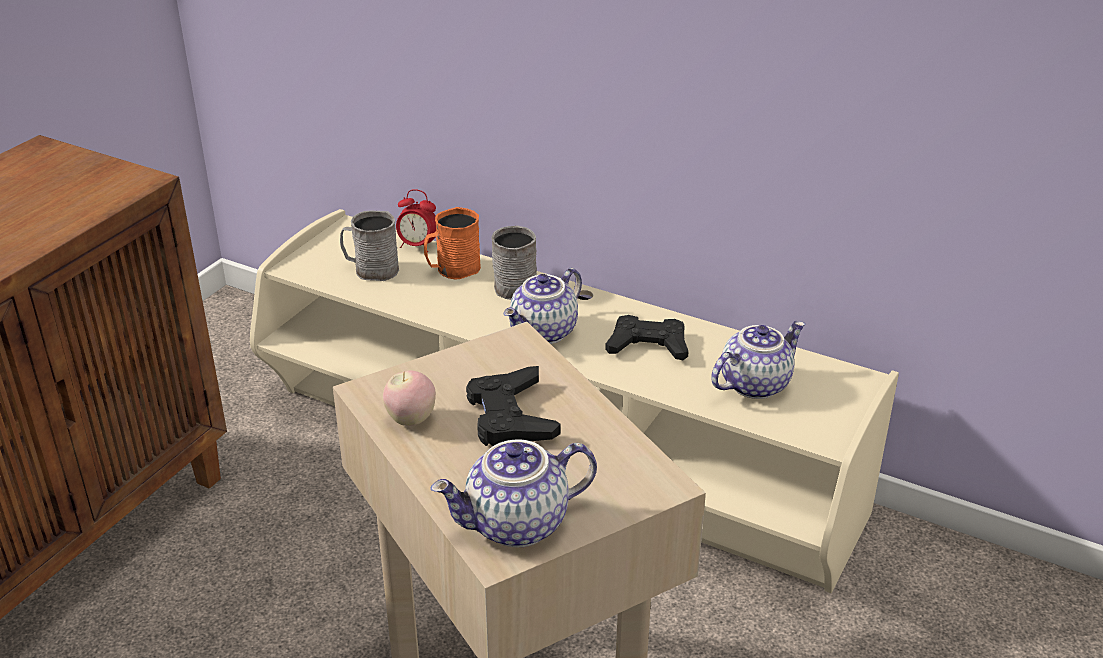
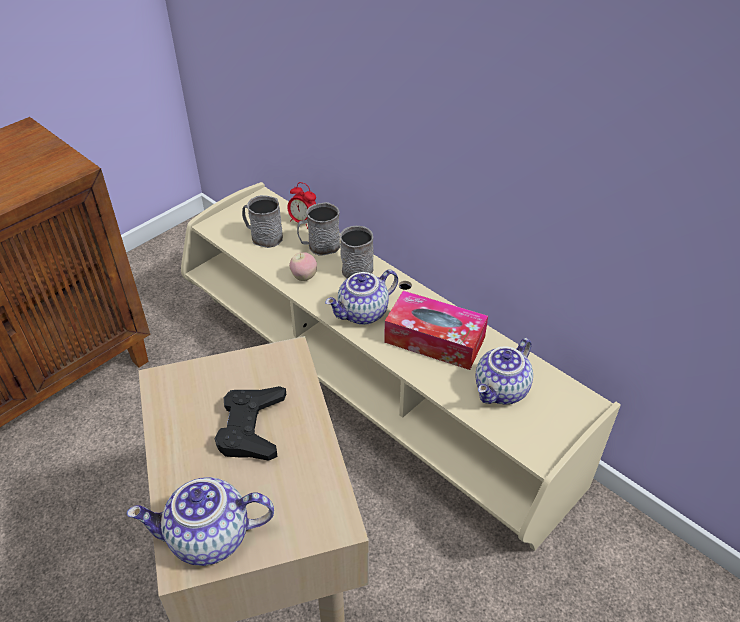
camera: 15 degrees right, 10 degrees up
apple [383,370,436,426] -> apple moved to [289,252,317,281]
orange mug [424,207,481,280] -> grey mug [297,202,340,255]
black game controller [605,315,689,360] -> tissue box [384,291,488,370]
teapot [711,321,805,399] -> teapot turned 150 degrees clockwise [475,338,533,404]

